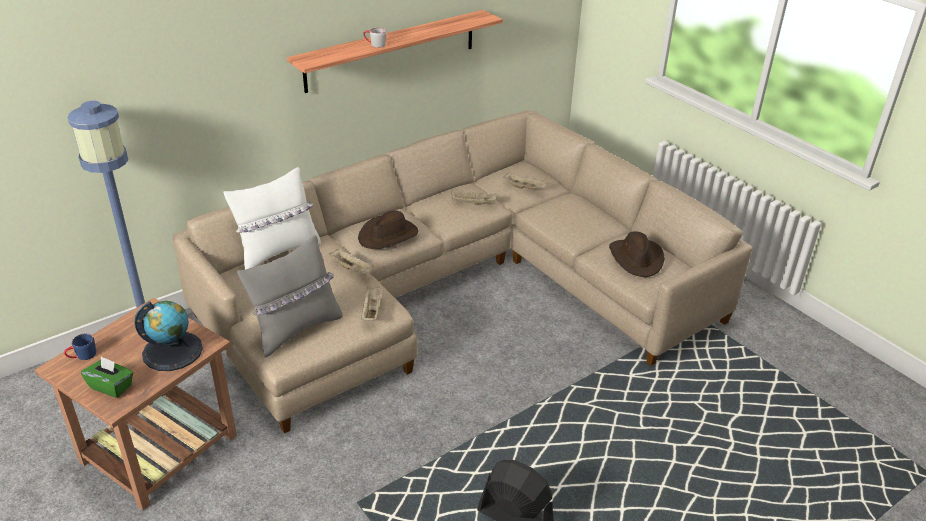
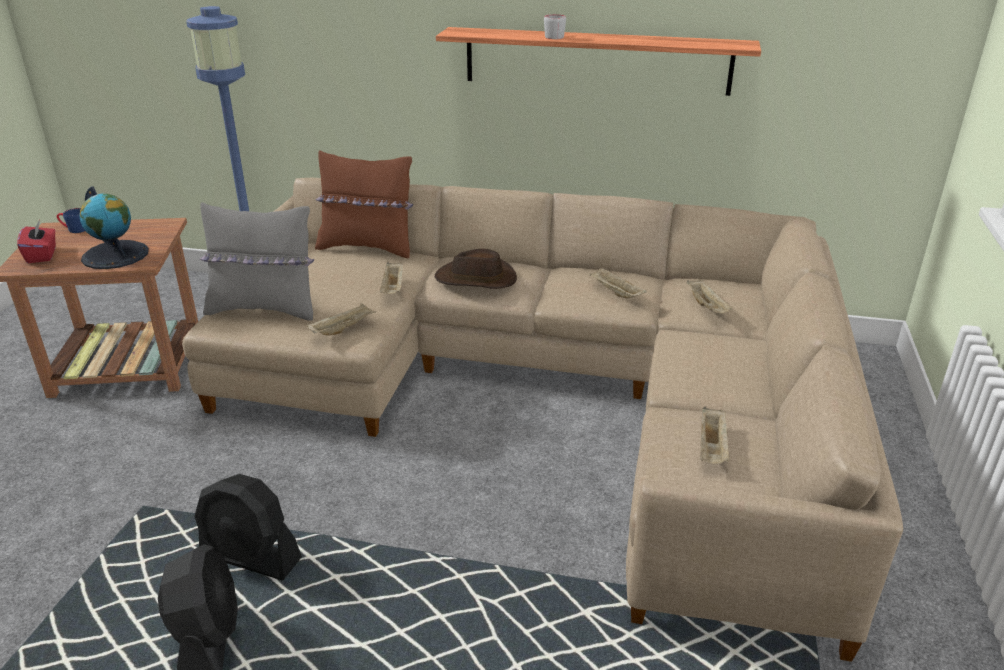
camera: 50 degrees right, 5 degrees down
green tissue box [81,356,133,398] -> red tissue box [17,220,56,263]
white pillow [224,167,321,270] -> brown pillow [315,150,413,258]
brown hat [609,231,665,277] -> beige tray [700,406,730,464]
none -> black fan [194,474,302,581]

